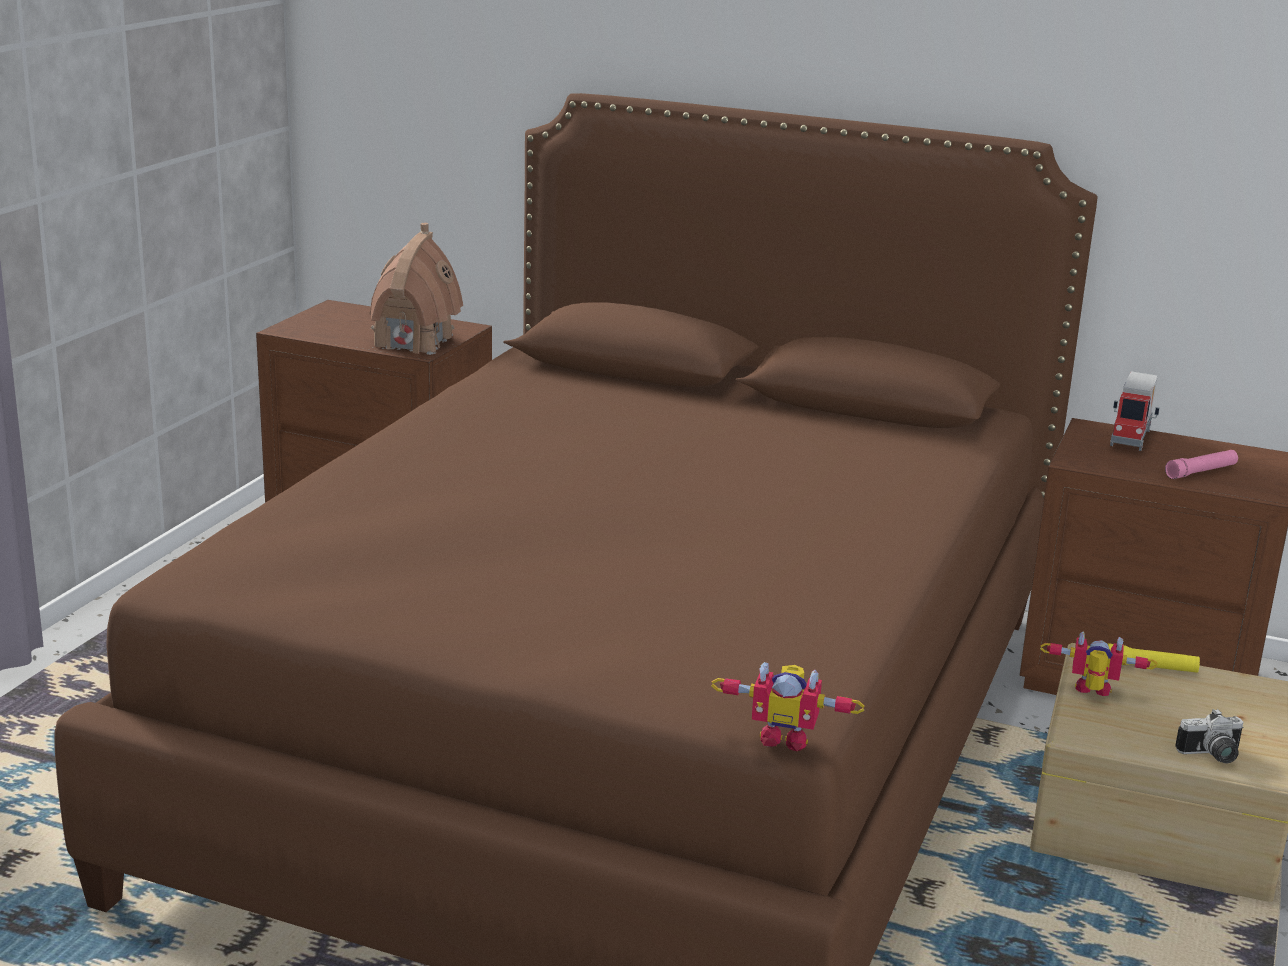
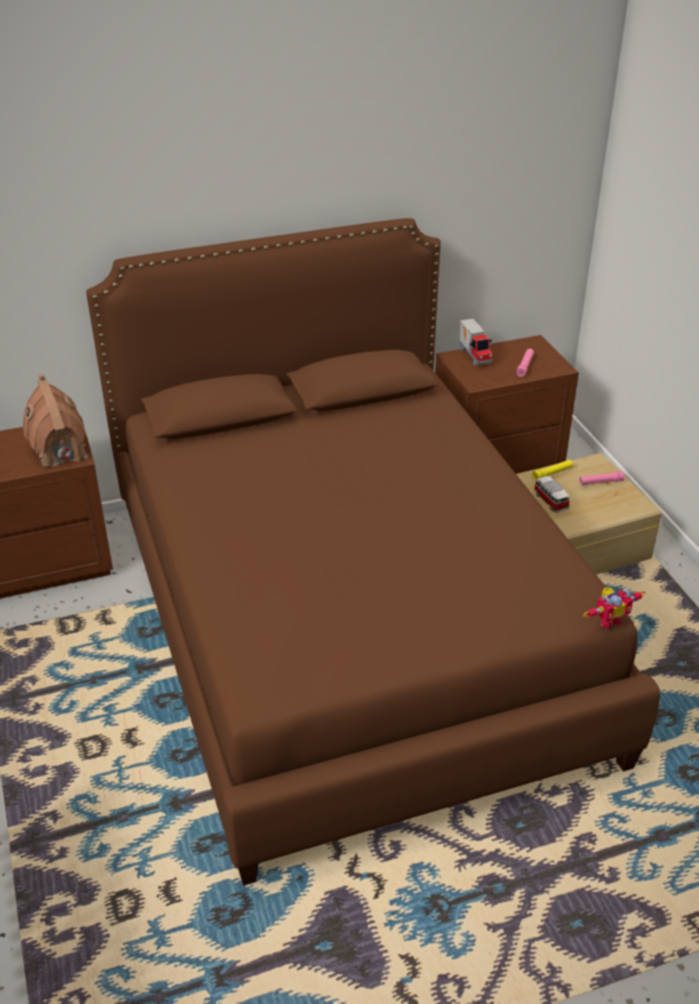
camera: 40 degrees left, 15 degrees up
toy robot [1040,631,1157,696] -> toy car [534,476,570,512]
camera [1175,709,1244,763] -> none
none -> pink flashlight [579,471,625,485]

